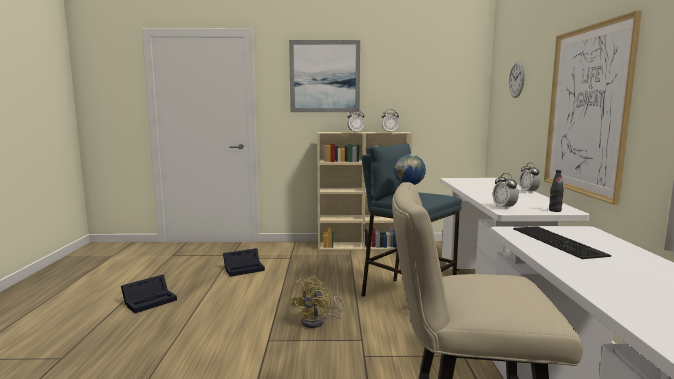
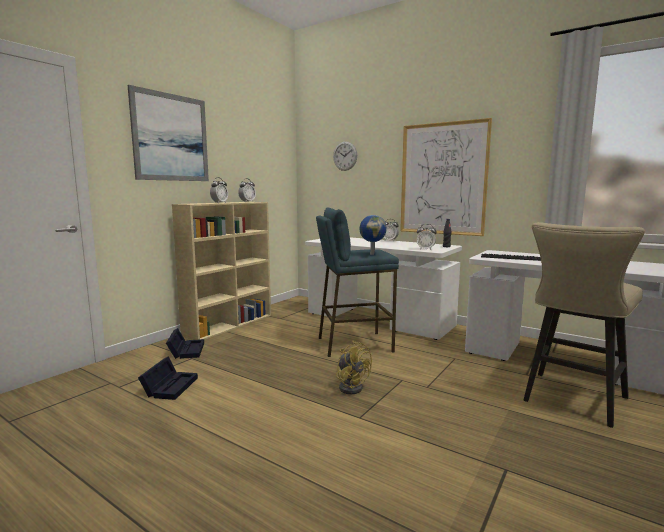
camera: 55 degrees left, 0 degrees up
black storage box [121,274,177,313] -> black storage box moved to [166,328,204,359]

